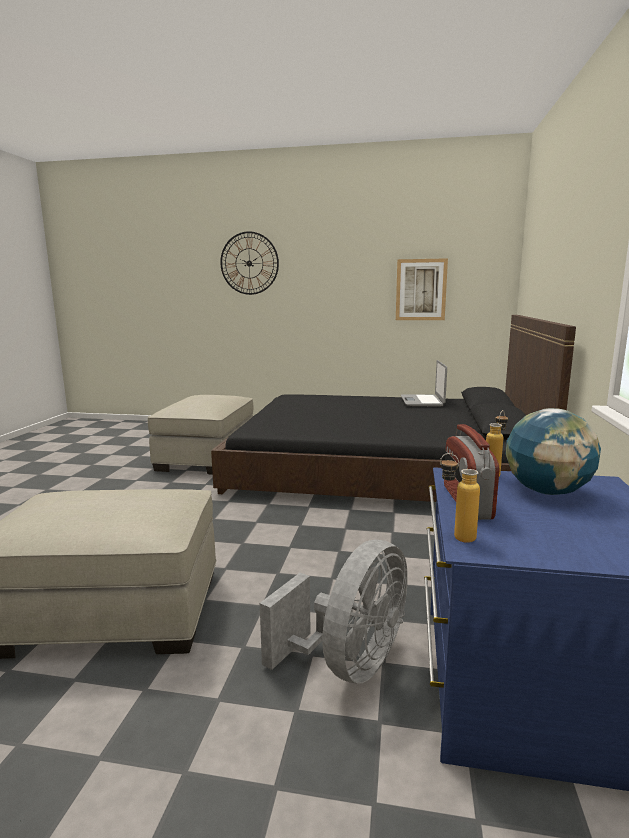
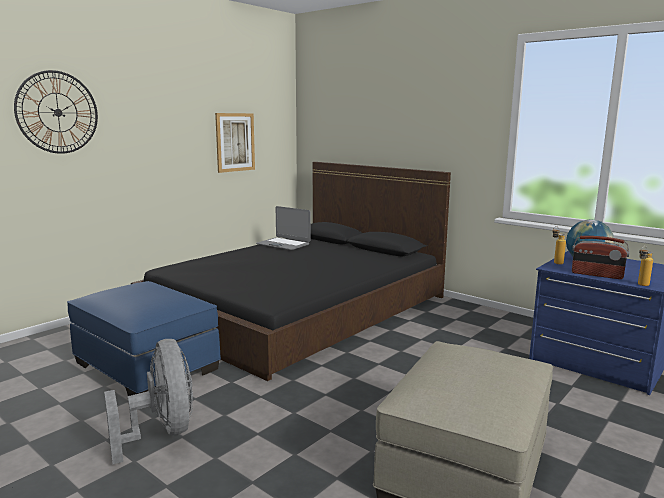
camera: 60 degrees left, 0 degrees up
beige ottoman [148,395,253,475] -> blue ottoman [67,281,221,396]
grey fan [260,540,408,684] -> grey fan moved to [104,339,193,464]

